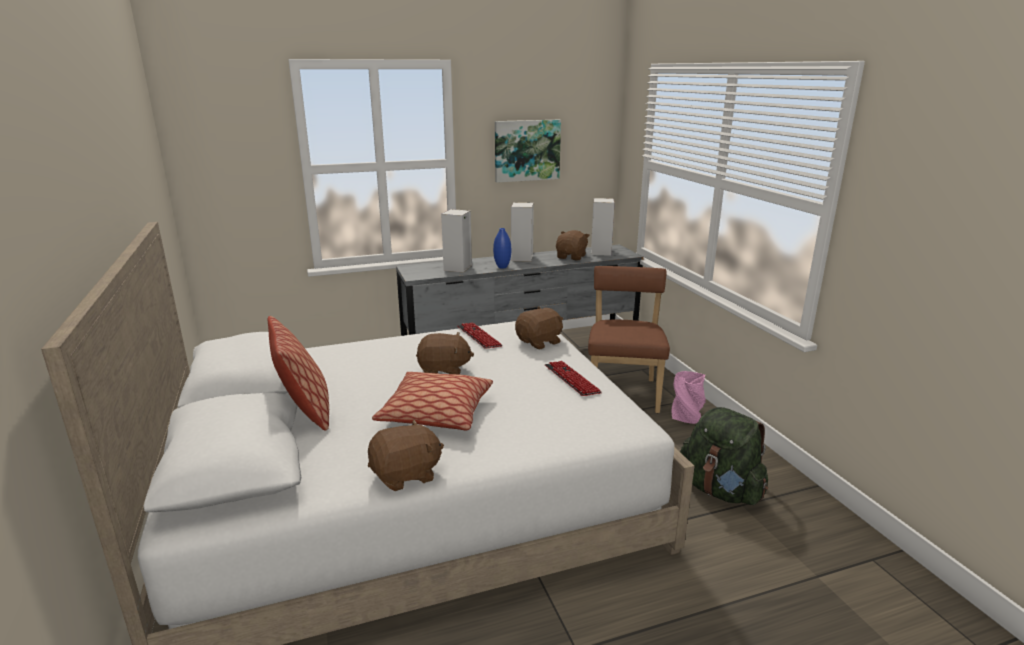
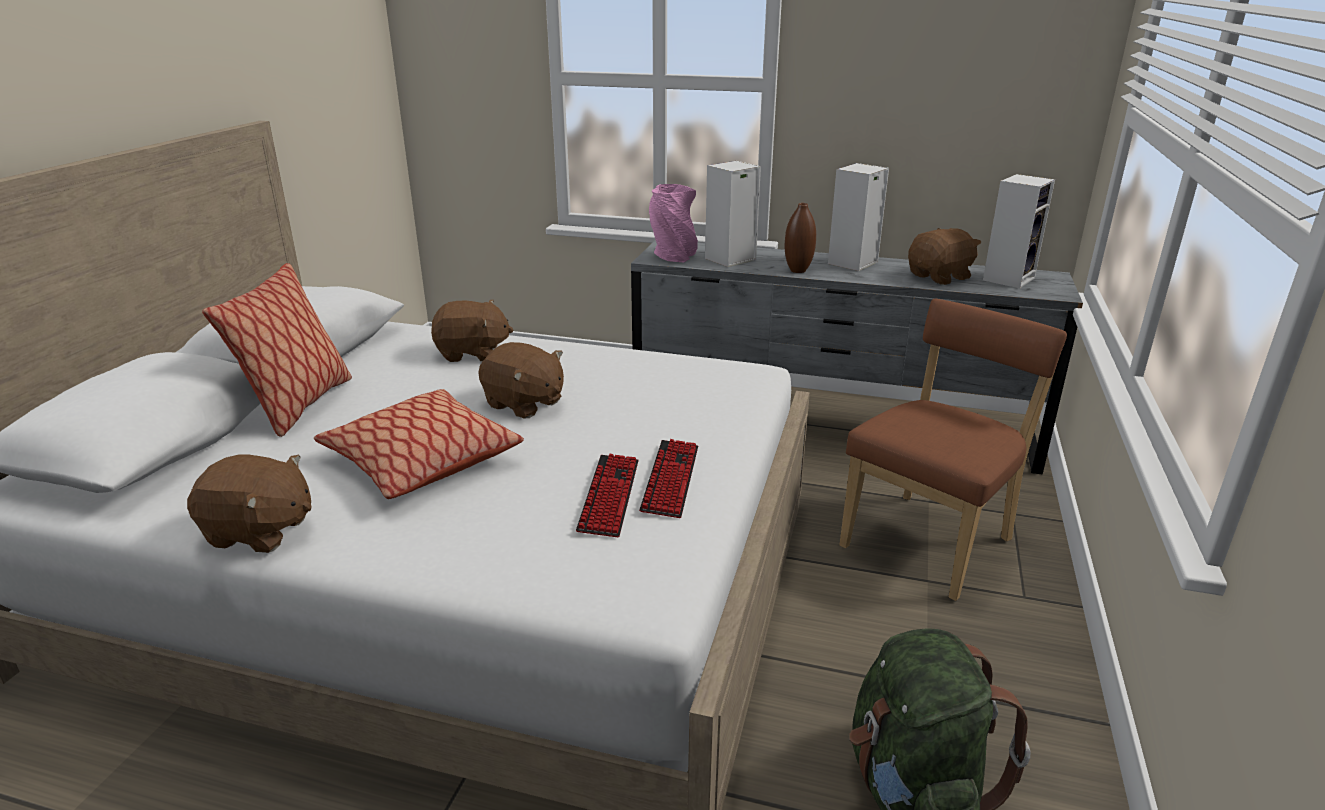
camera: 35 degrees right, 5 degrees up
keyboard [457,323,503,349] -> keyboard moved to [576,454,639,537]
blue vase [493,228,511,269] -> brown vase [785,203,816,273]
picture [495,120,561,183] -> none
brown plush toy [515,307,563,349] -> brown plush toy moved to [431,300,513,362]
pink vase [672,371,706,424] -> pink vase moved to [649,184,698,262]

